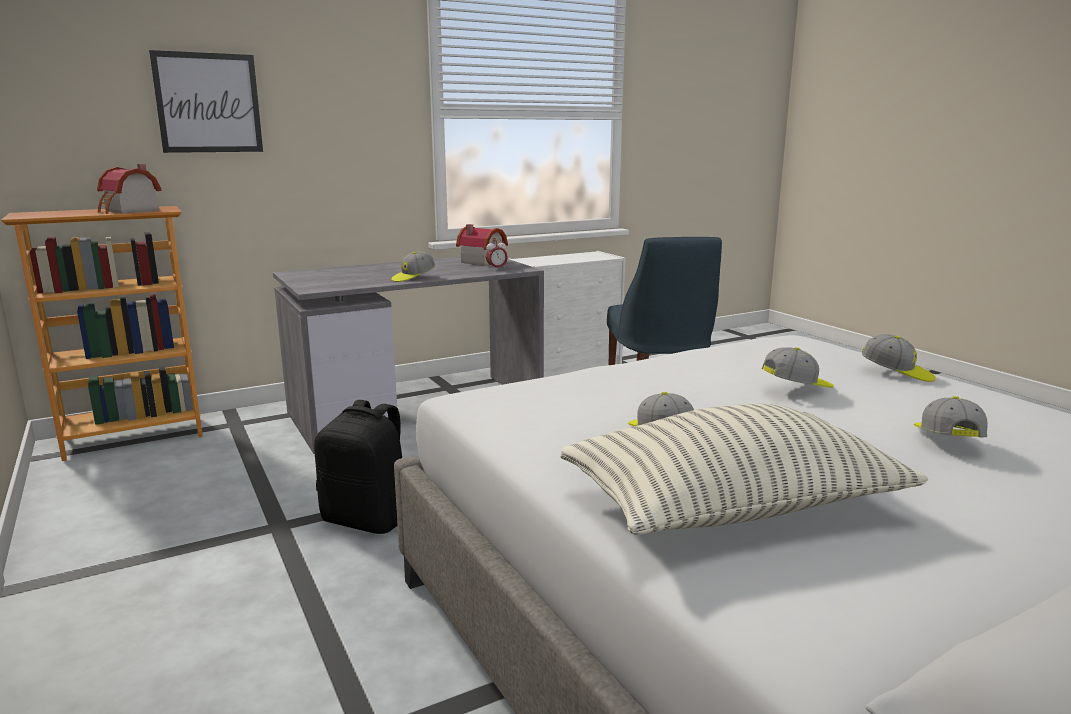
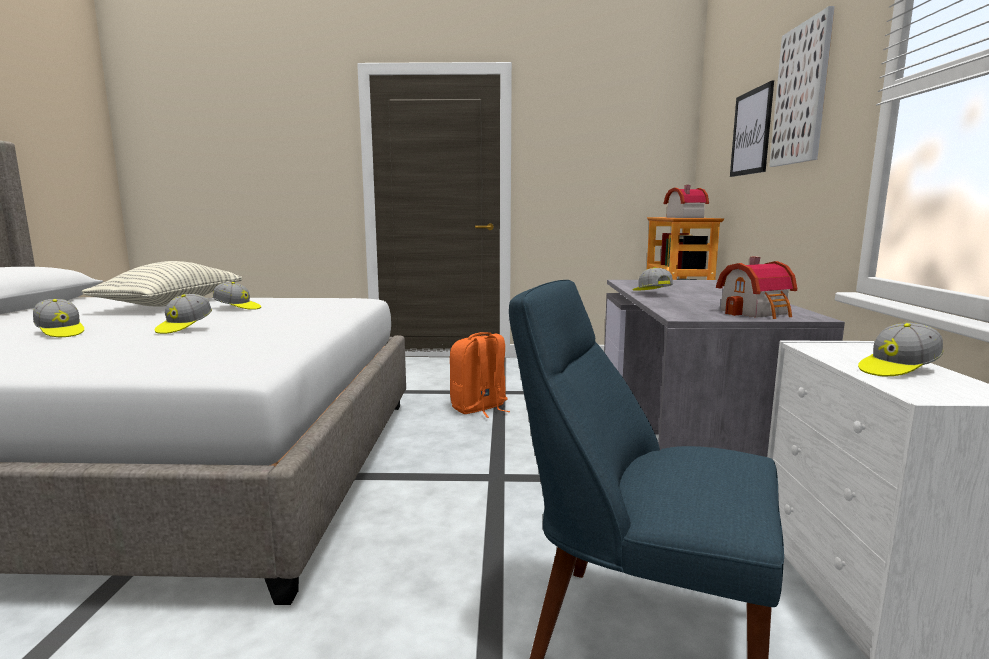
camera: 120 degrees right, 5 degrees down
black backpack [314,400,402,534] -> orange backpack [450,332,510,418]
alarm clock [486,239,508,270] -> none
cap [862,334,936,382] -> cap moved to [858,323,943,376]
none -> picture [769,6,835,167]

